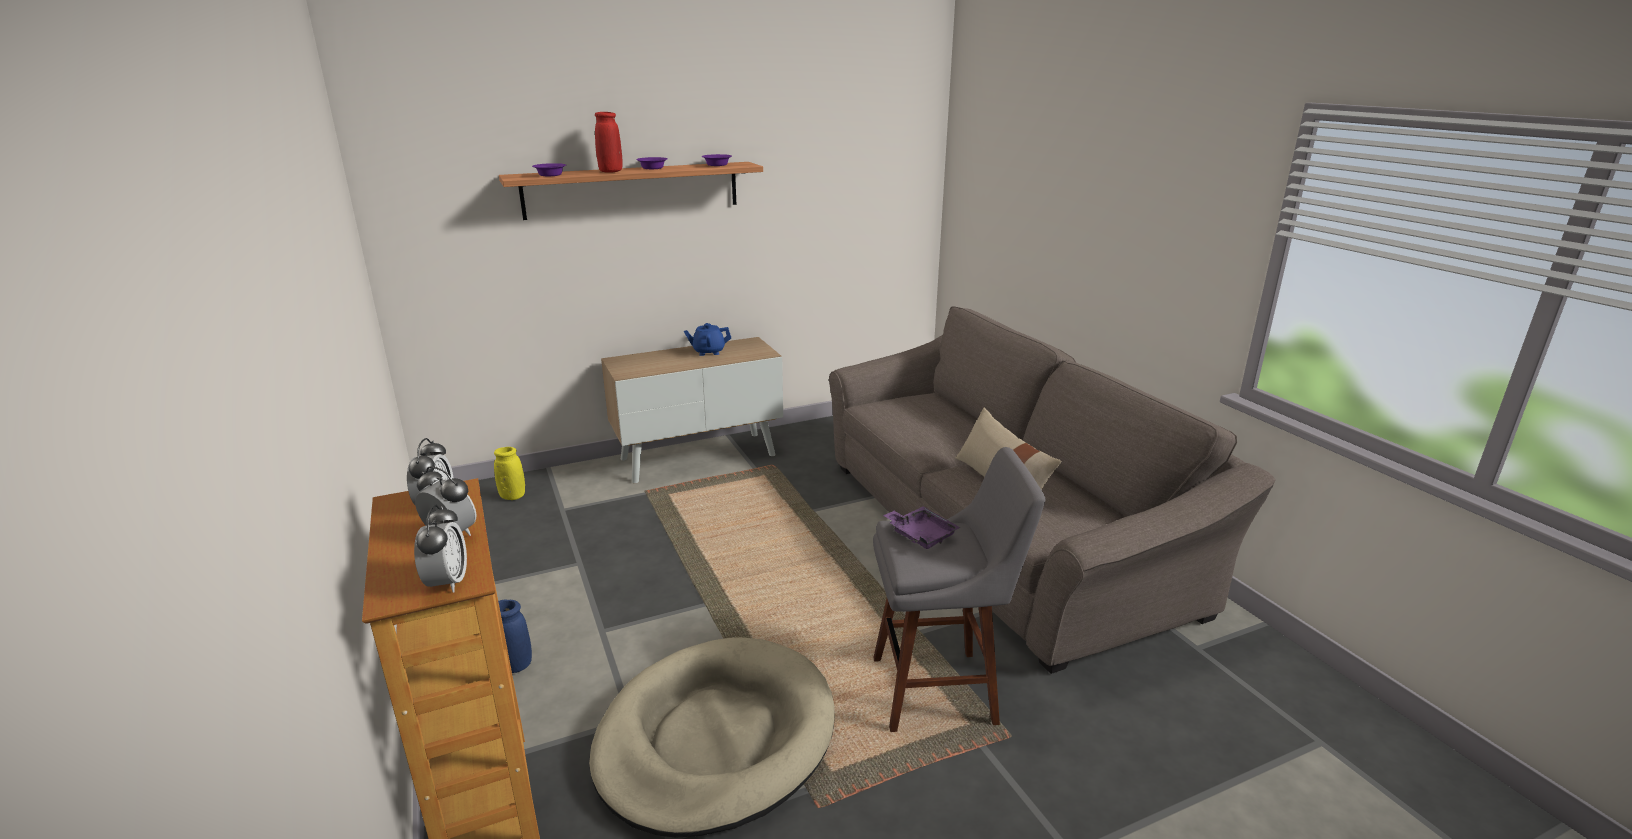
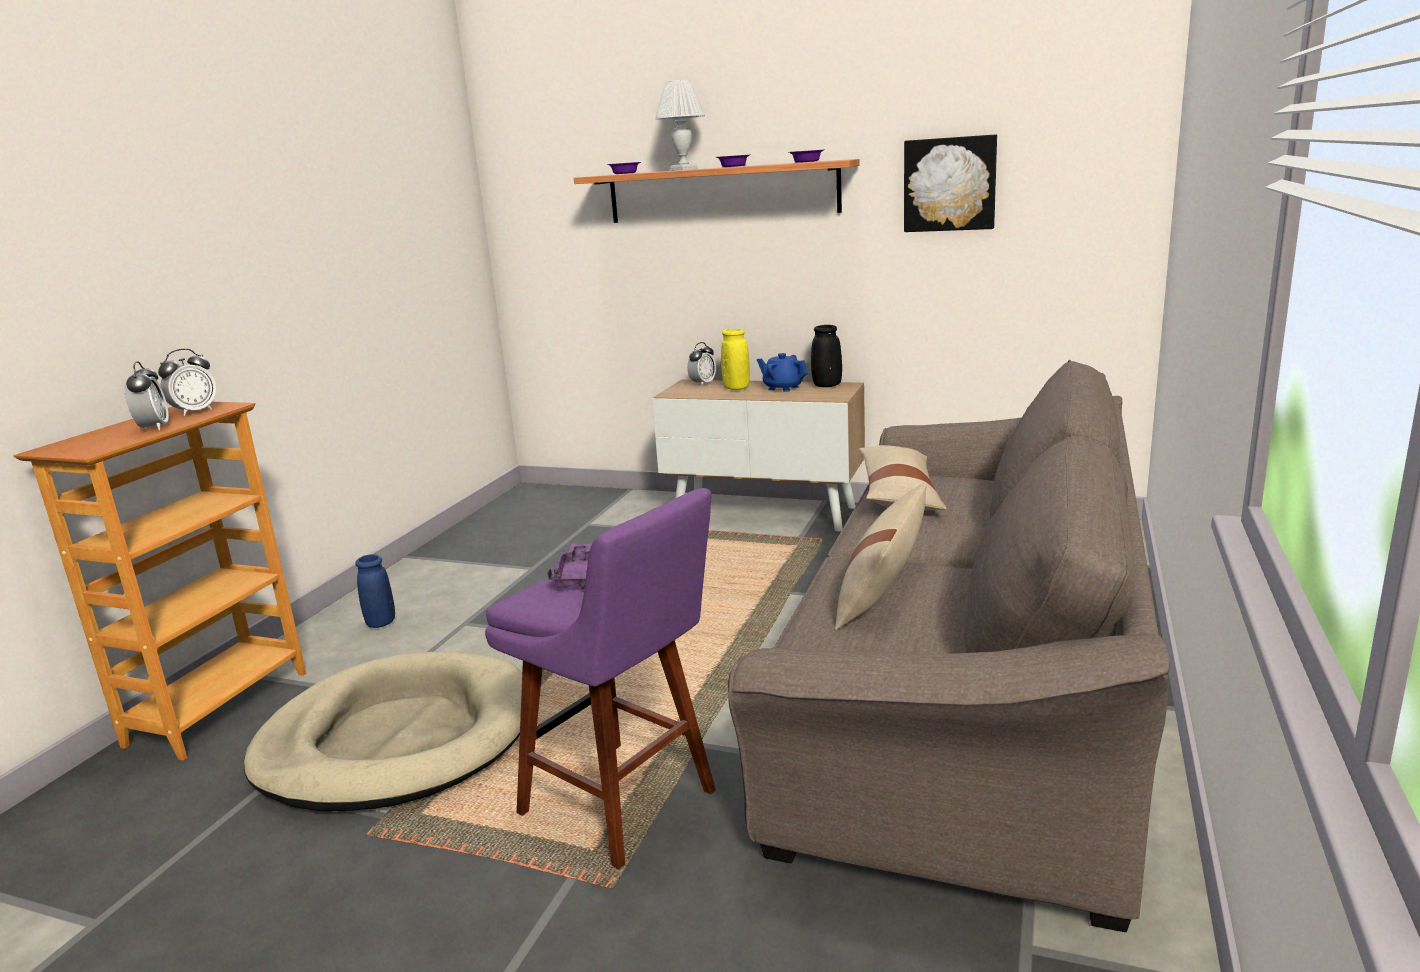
camera: 45 degrees right, 5 degrees down
alarm clock [414,504,467,592] -> alarm clock moved to [687,342,716,386]
yellow vase [494,447,525,500] -> yellow vase moved to [721,329,750,390]
red vase [595,112,623,173] -> white table lamp [655,80,706,171]
grey stool [873,447,1045,732] -> purple stool [485,488,716,869]
none -> black vase [811,325,842,387]
none -> beige pillow [859,445,947,511]
none -> picture [904,135,997,232]

